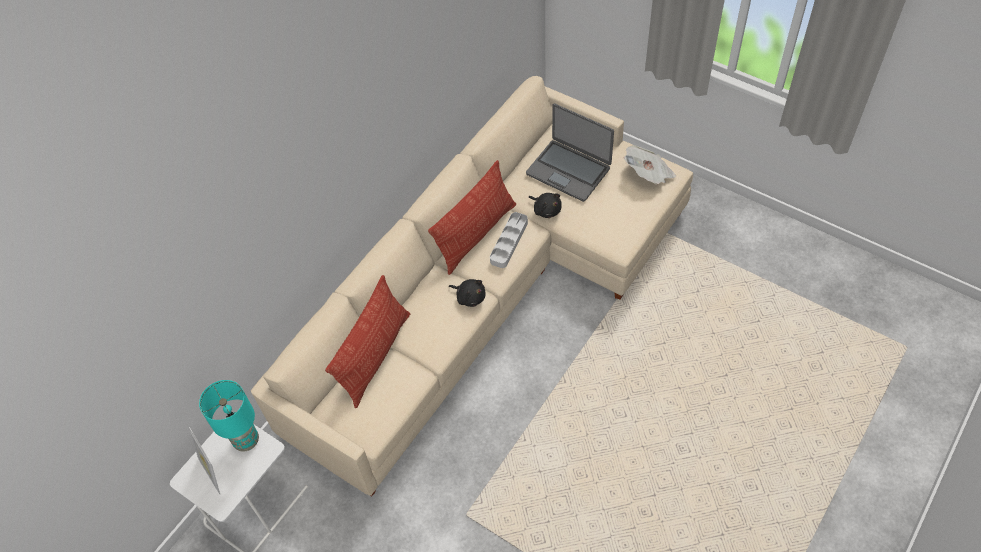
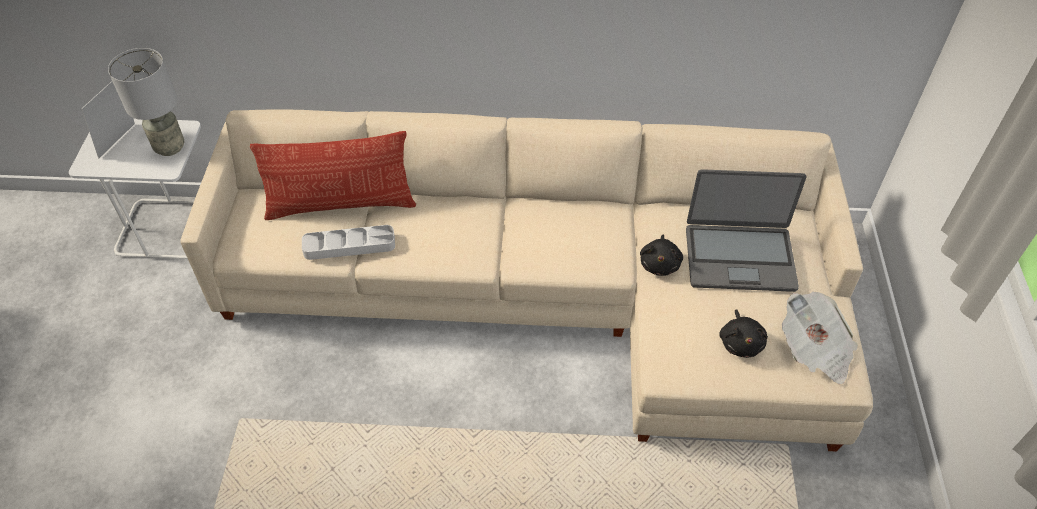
camera: 55 degrees right, 5 degrees down
turquoise table lamp [199,380,259,452] -> grey table lamp [108,48,184,156]
pillow [428,160,516,275] -> none
black plush toy [449,279,486,307] -> black plush toy moved to [719,309,768,358]
grey tray [490,212,528,268] -> grey tray moved to [302,225,395,260]
laptop [526,103,614,202] -> laptop turned 90 degrees counterclockwise [686,169,807,292]

